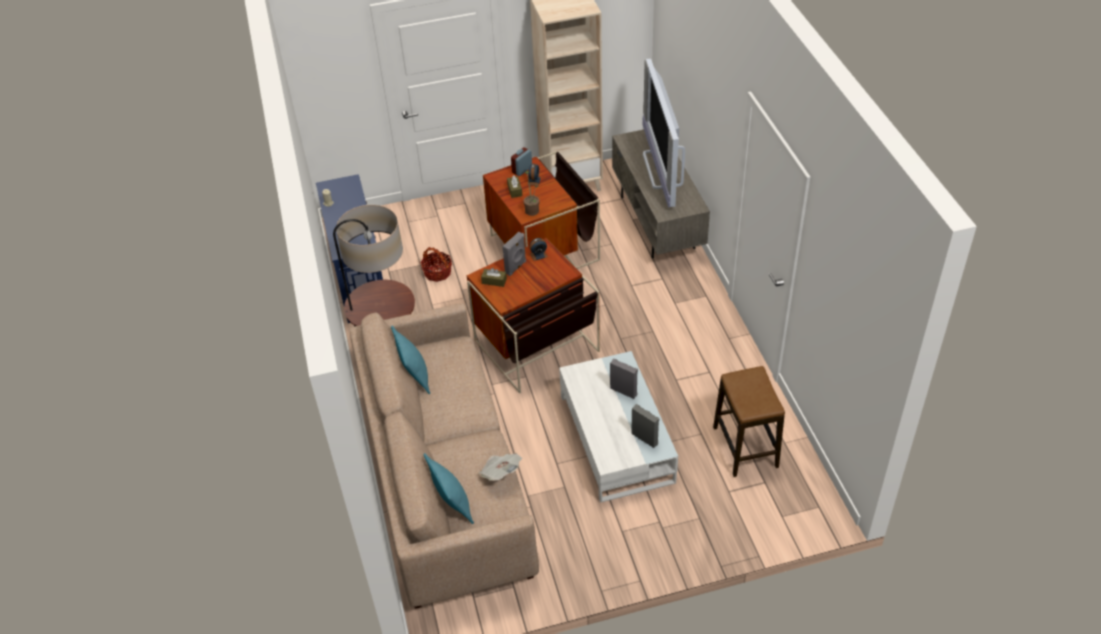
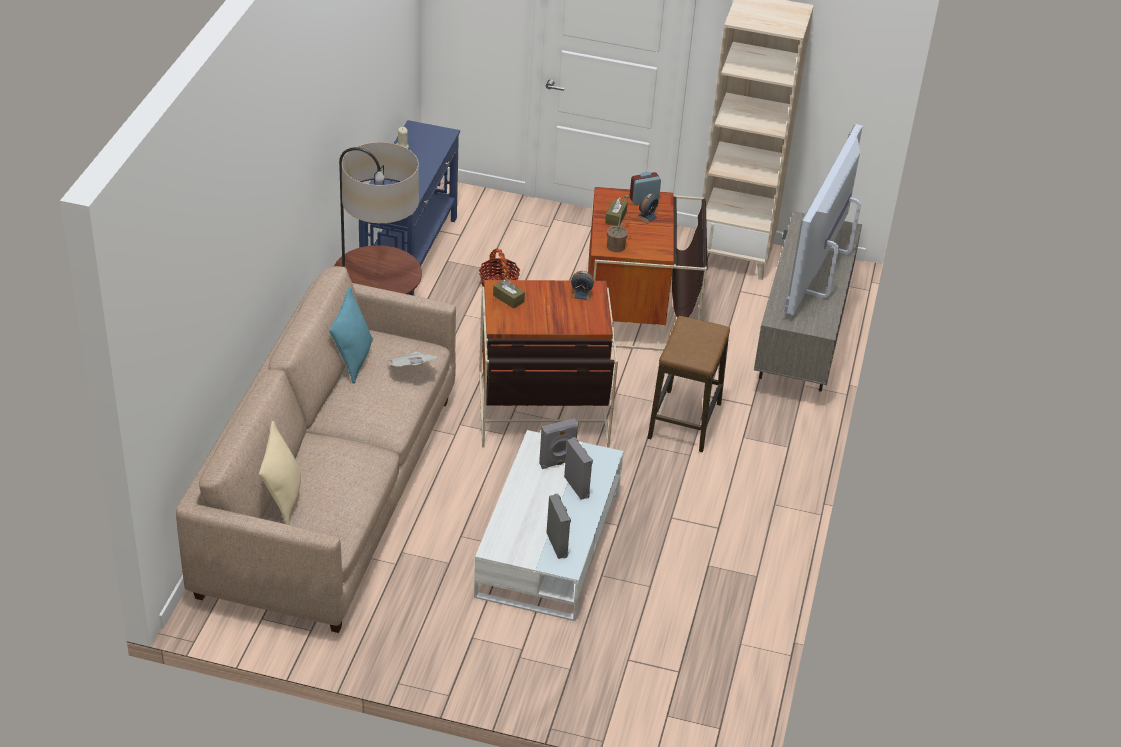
camera: 25 degrees right, 5 degrees down
turquoise pillow [424,453,474,524] -> beige pillow [259,421,301,525]
newspaper [478,453,522,481] -> newspaper moved to [389,351,438,367]
grey speaker [502,232,526,276] -> grey speaker moved to [539,418,579,469]
stool [713,366,785,477] -> stool moved to [648,316,730,452]

